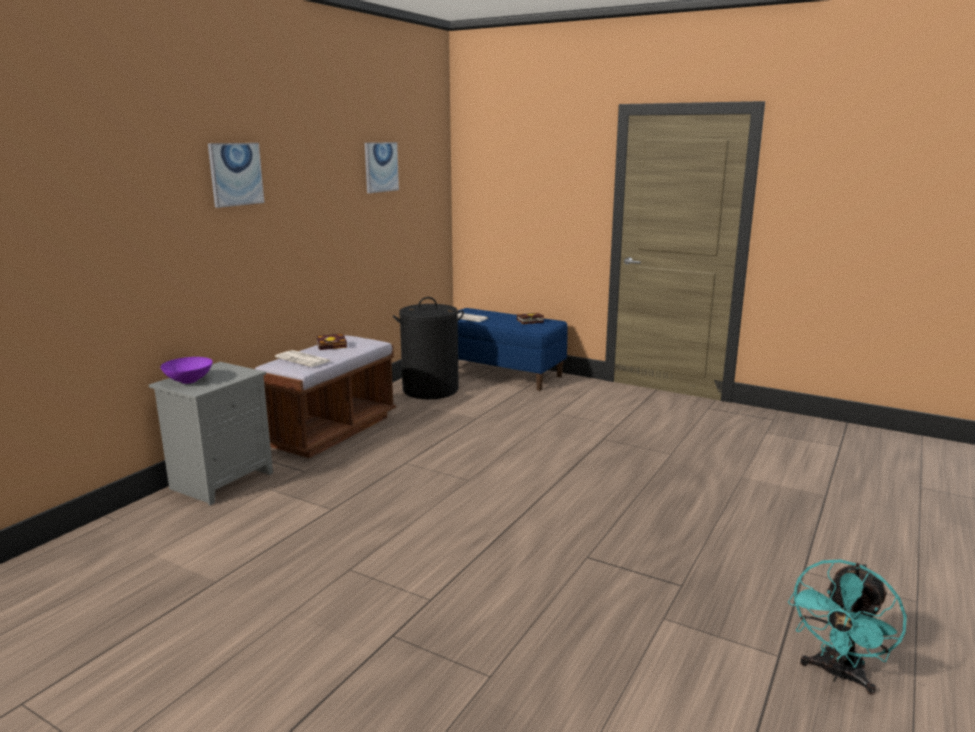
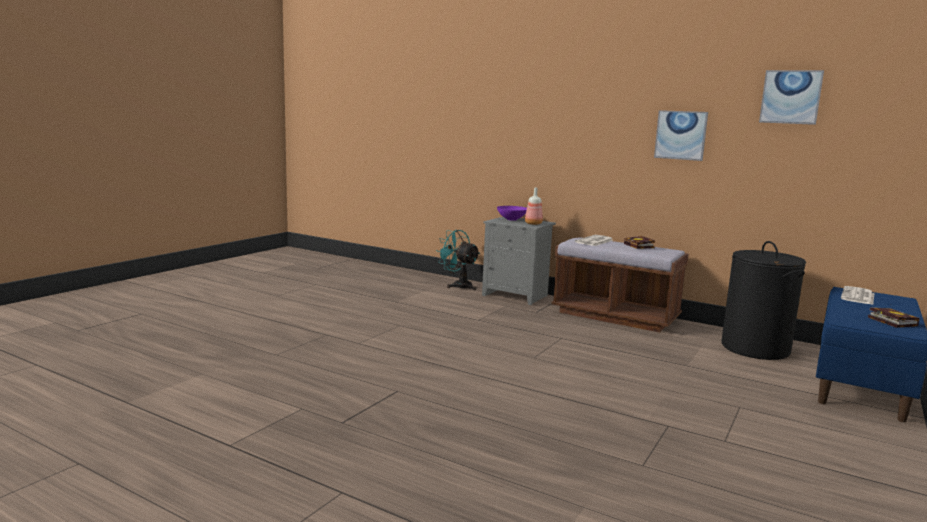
camera: 90 degrees right, 5 degrees down
picture [208,143,265,208] -> picture moved to [654,110,708,161]
turquoise fan [788,559,907,695] -> turquoise fan moved to [436,230,480,290]
none -> bottle [525,187,543,225]

